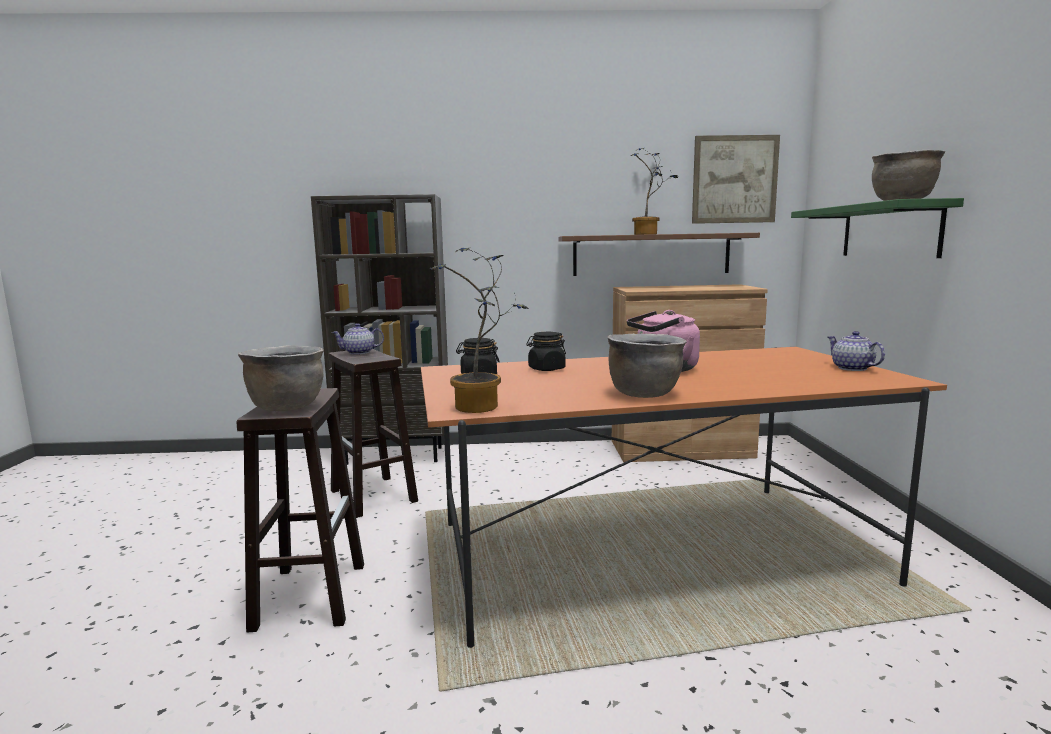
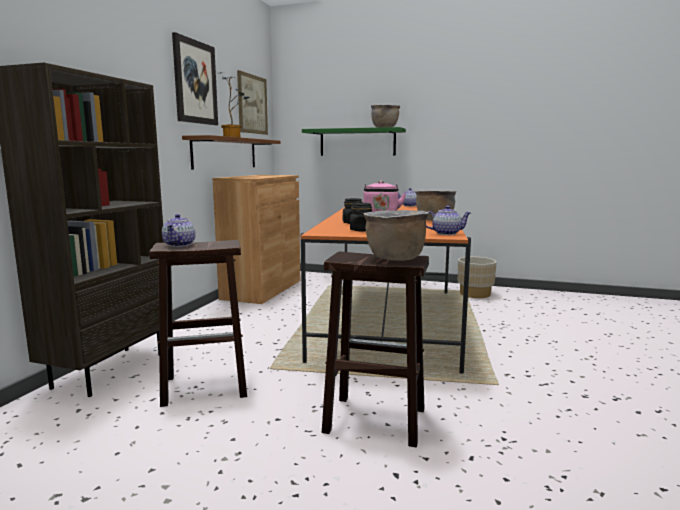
camera: 70 degrees left, 0 degrees up
potted plant [430,247,528,413] -> teapot [426,206,471,235]
none -> picture [172,32,218,125]
none -> beige planter [458,257,497,298]

